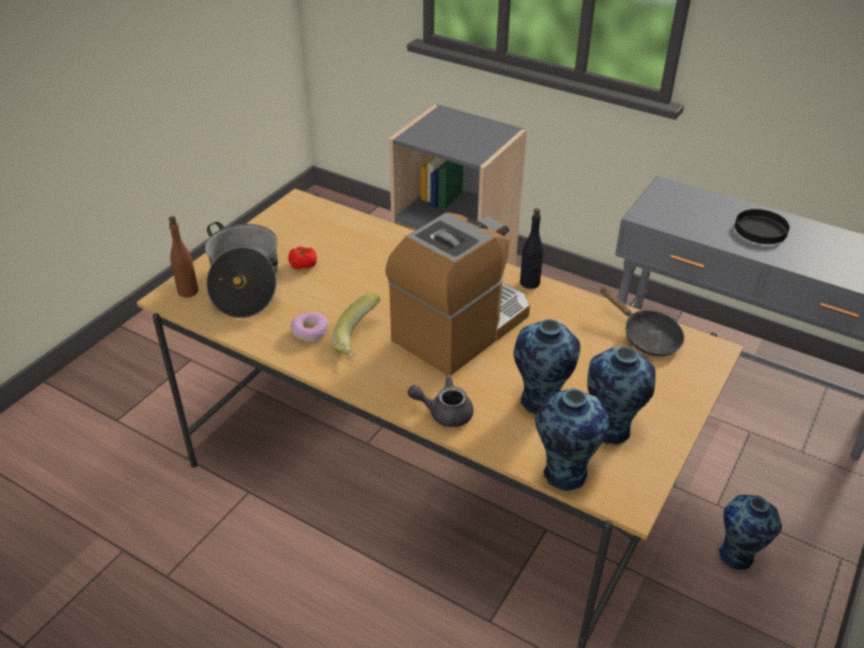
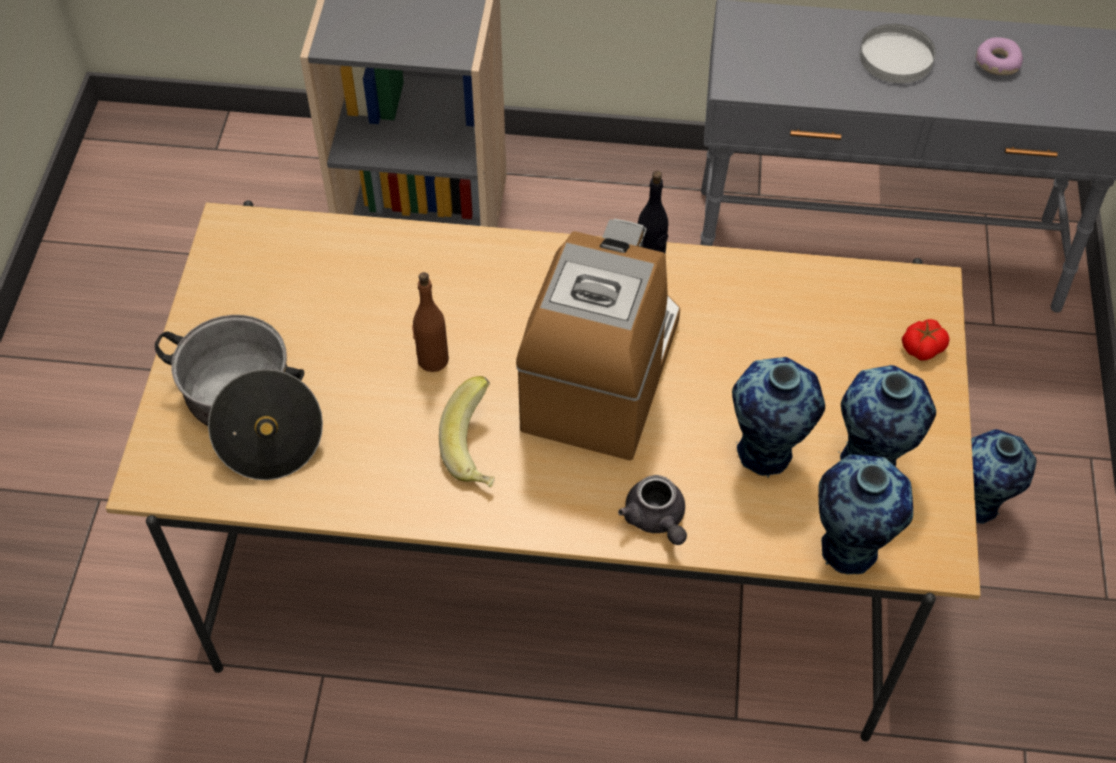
camera: 25 degrees left, 15 degrees up
brown bottle [169,216,198,298] -> brown bottle moved to [412,272,449,372]
tomato [288,247,317,269] -> tomato moved to [902,319,950,360]
donut [290,312,328,342] -> donut moved to [976,37,1023,75]
grey teapot [408,375,473,427] -> grey teapot turned 90 degrees counterclockwise [618,475,687,545]
black frying pan [600,287,684,356] -> none
black plate [735,209,790,244] -> white plate [860,24,936,83]

